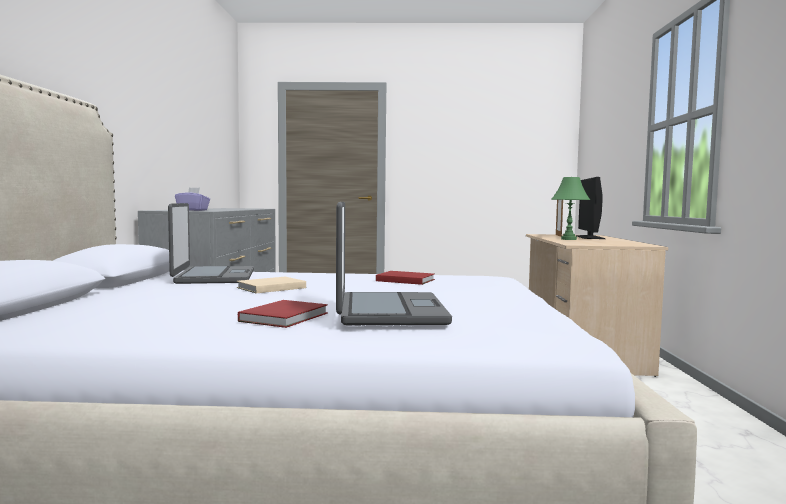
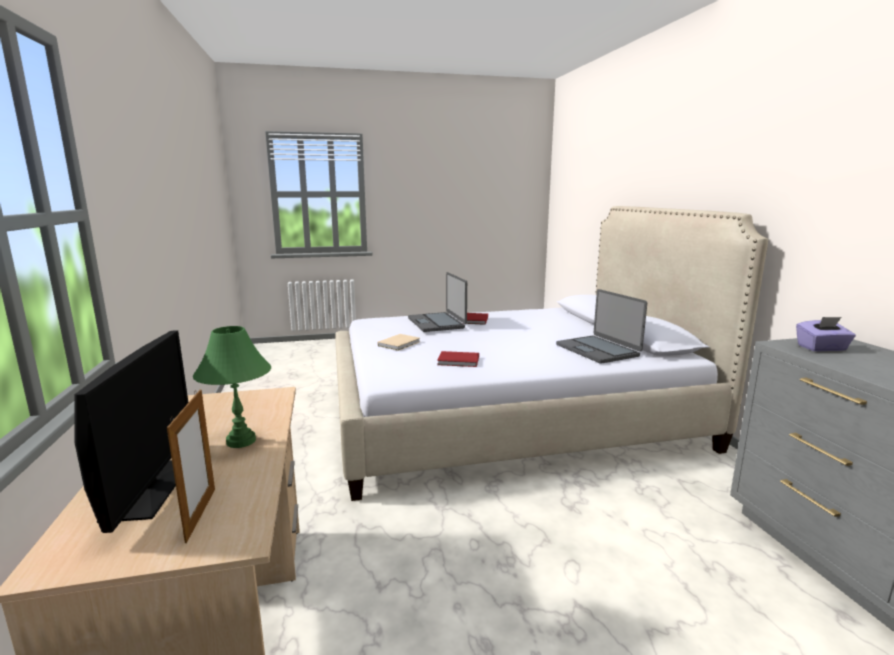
camera: 165 degrees right, 10 degrees up
beige book [237,277,306,293] -> beige book moved to [378,334,420,351]

